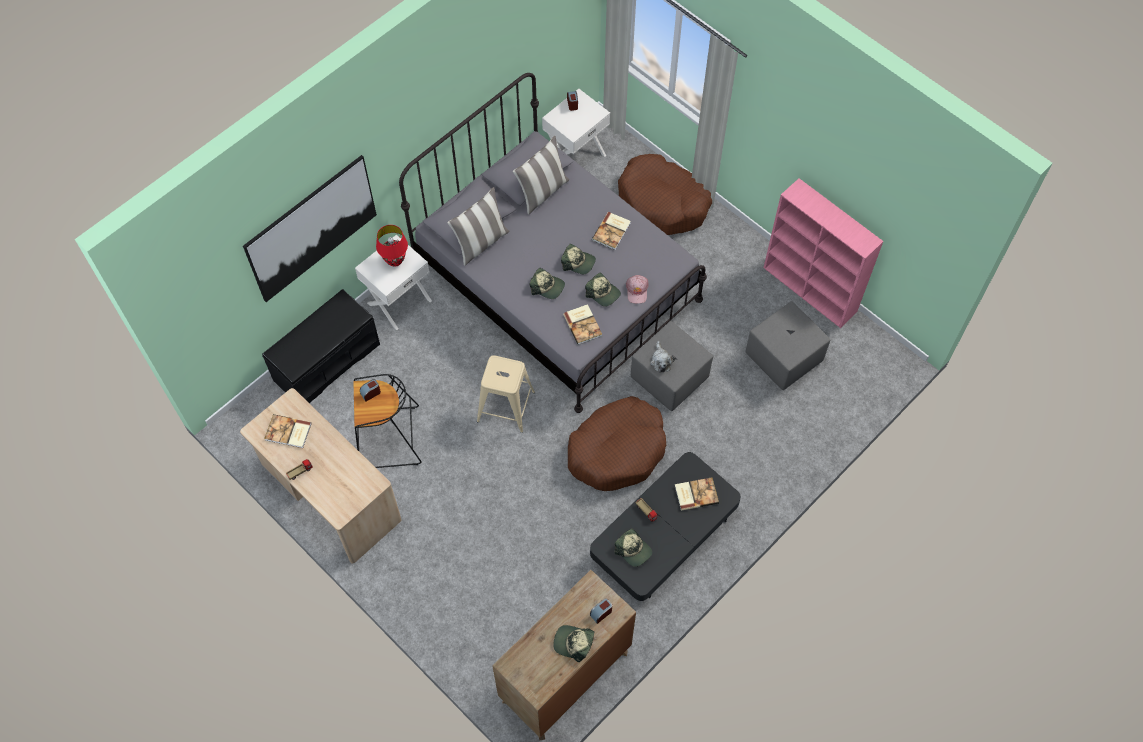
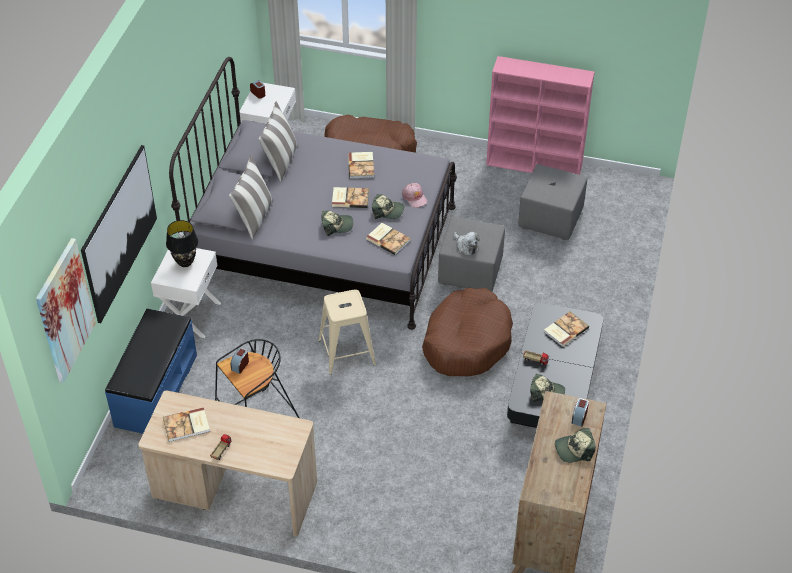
camera: 30 degrees left, 15 degrees down
black bench [262,289,380,403] -> blue bench [105,309,197,434]
red table lamp [376,225,408,267] -> black table lamp [166,220,198,267]
cap [561,244,596,274] -> book [332,187,369,208]
none -> picture [36,238,96,383]

